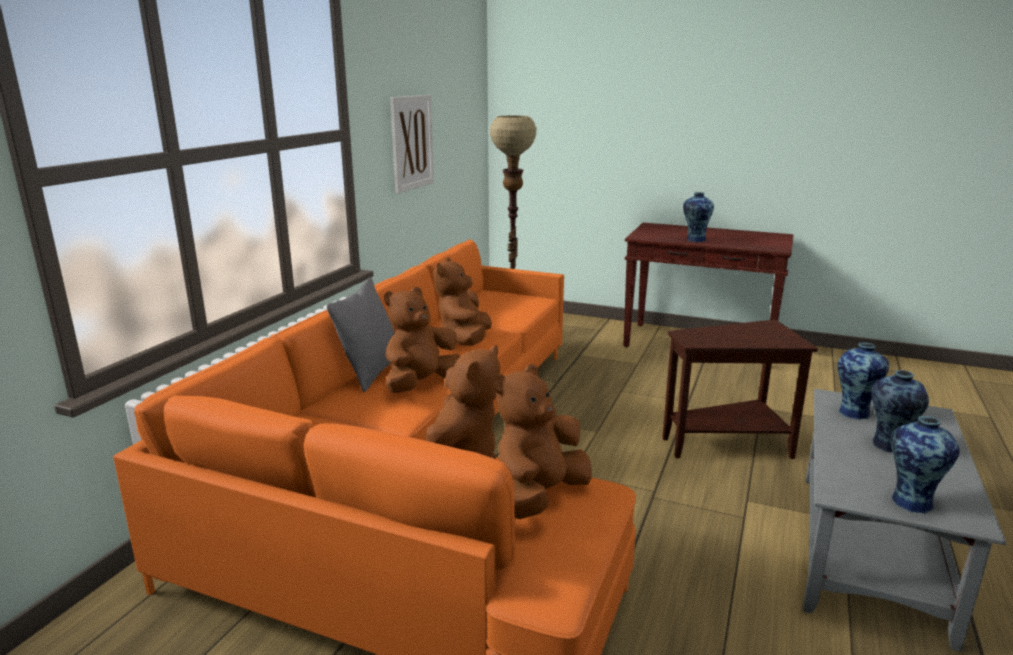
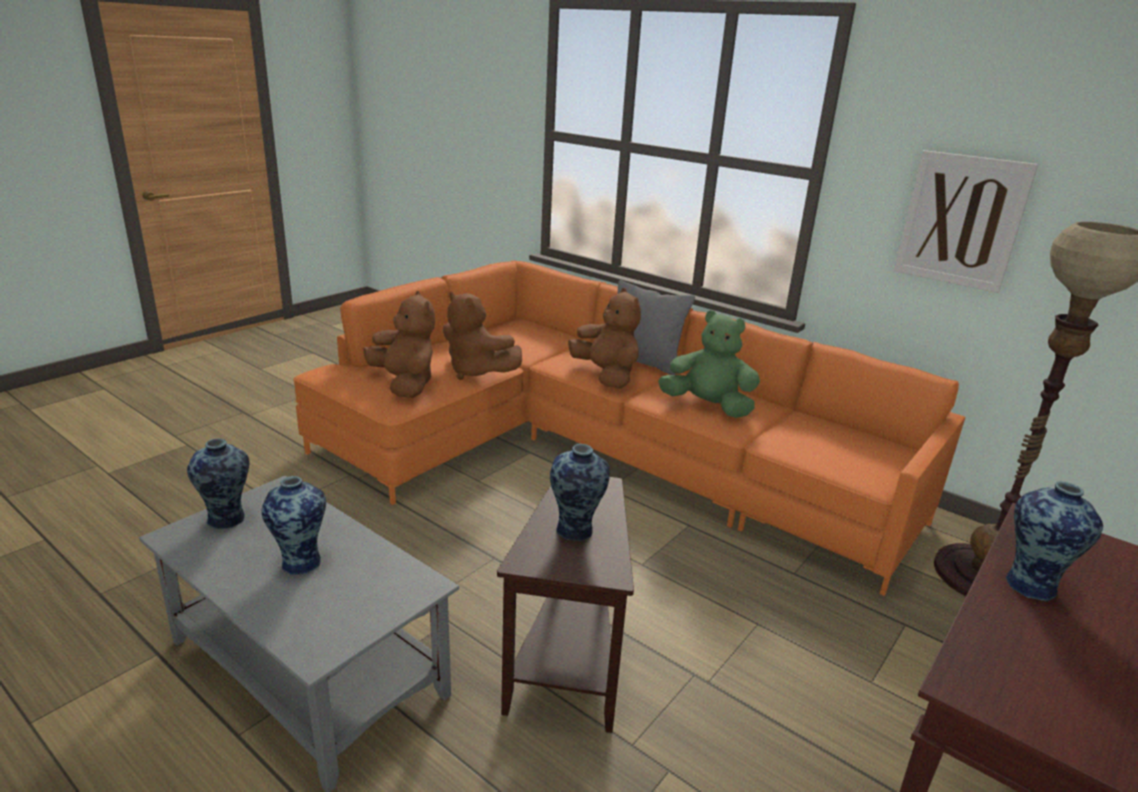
camera: 105 degrees right, 5 degrees up
brown plush toy [434,258,492,346] -> green plush toy [658,310,760,418]
vase [838,342,889,420] -> vase moved to [550,444,610,541]

